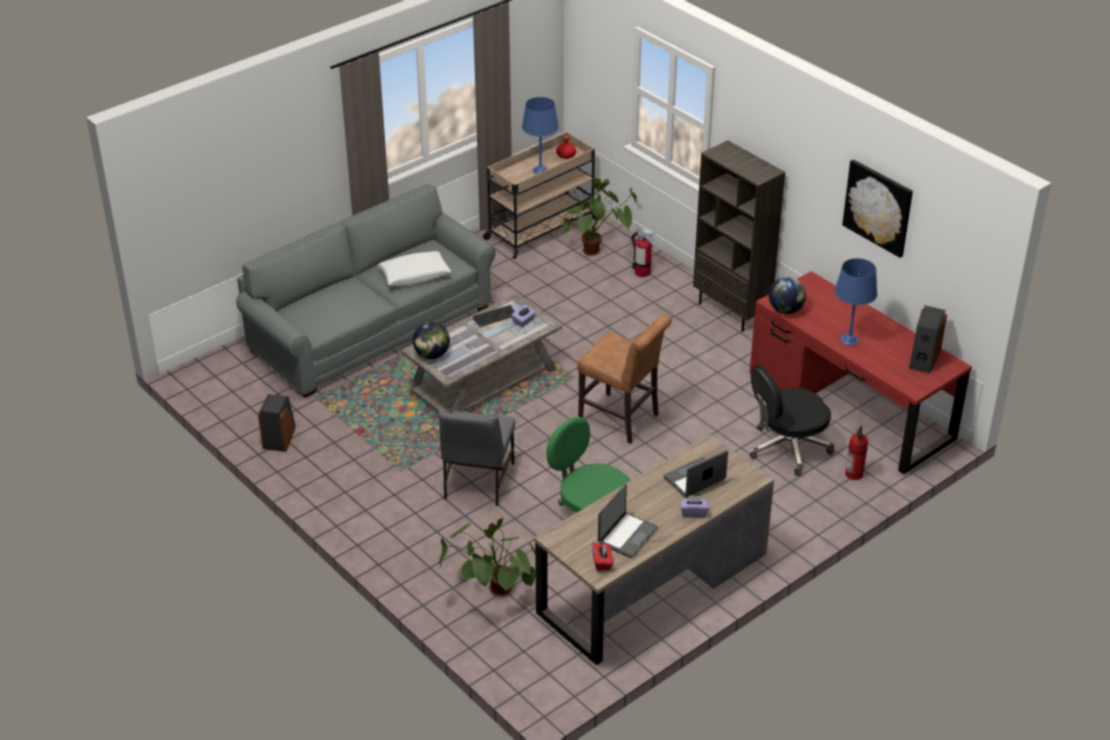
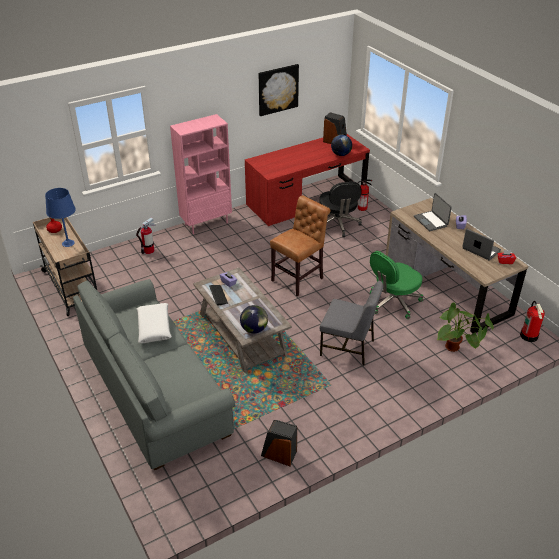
camera: 80 degrees left, 0 degrees up
potted plant [562,178,637,256] -> none
brown bookcase [693,140,785,332] -> pink bookcase [170,114,232,234]
globe [769,277,806,314] -> globe moved to [331,135,352,156]
blue table lamp [835,258,877,345] -> none
none -> fire extinguisher [520,301,545,342]

